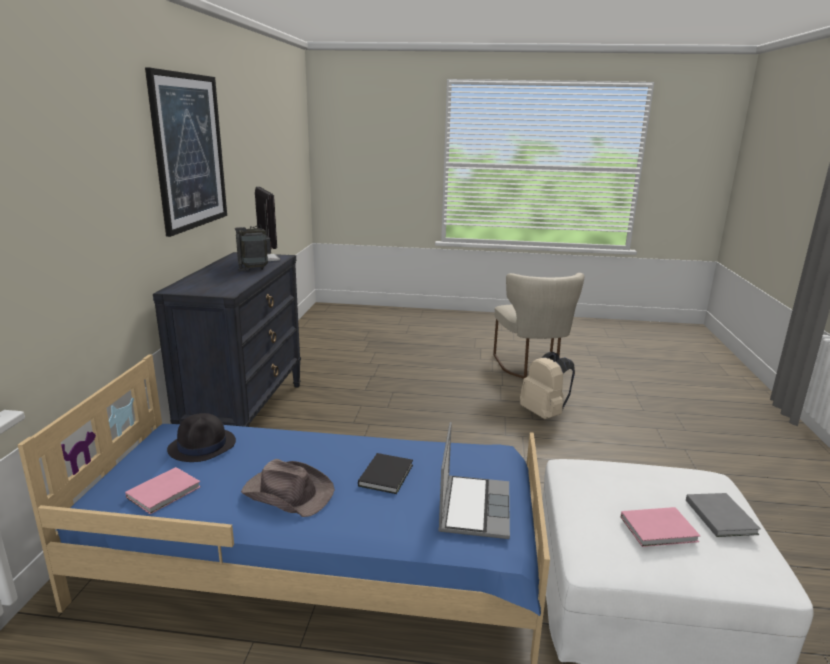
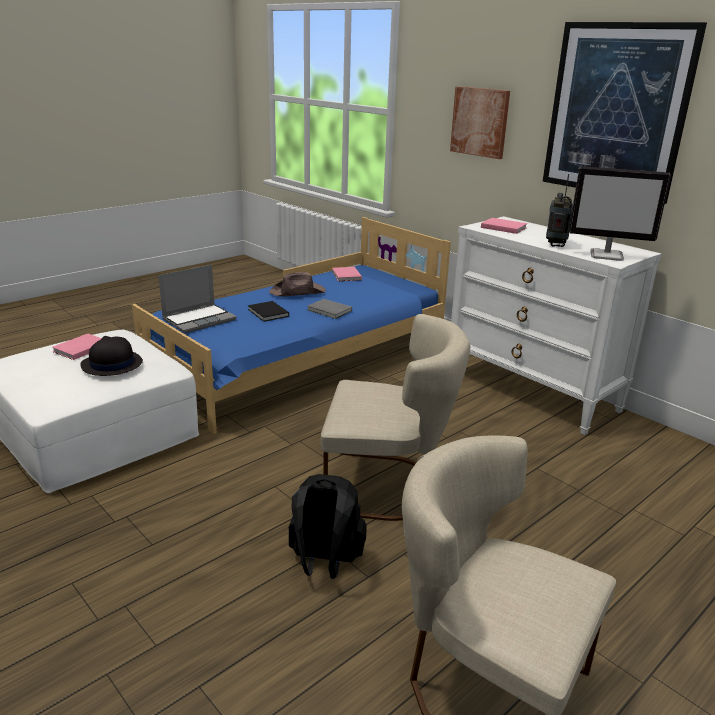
camera: 130 degrees right, 5 degrees up
black dresser [153,252,301,427] -> white dresser [451,216,662,435]
black hat [167,413,236,462] -> black hat moved to [80,336,143,376]
laptop [438,422,510,539] -> laptop turned 90 degrees counterclockwise [158,264,237,333]
beige backpack [520,352,575,419] -> black backpack [289,474,367,579]
grey book [686,493,761,537] -> grey book moved to [307,299,352,319]
none -> beige chair [321,314,470,521]
none -> picture [450,86,510,159]
none -> pink book [481,218,527,234]

